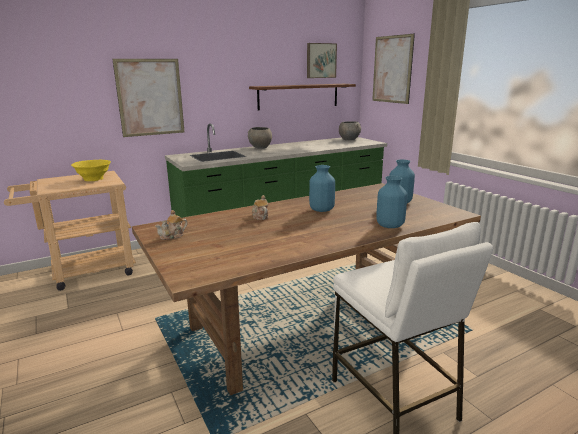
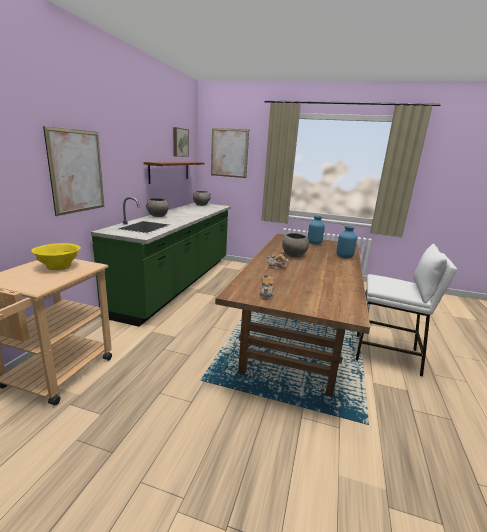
camera: 45 degrees left, 0 degrees up
blue vase [309,165,335,212] -> grey bowl [282,233,309,258]

